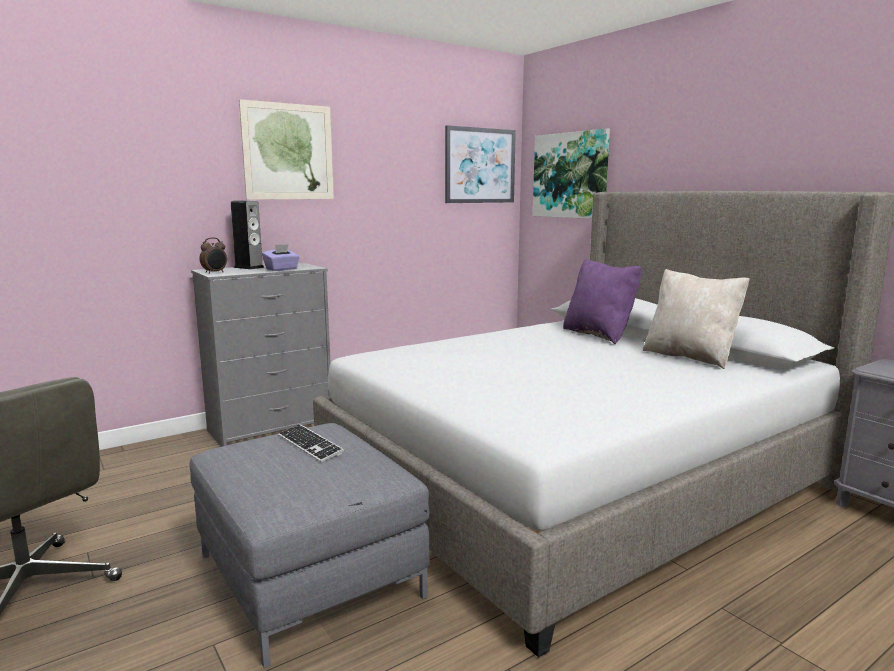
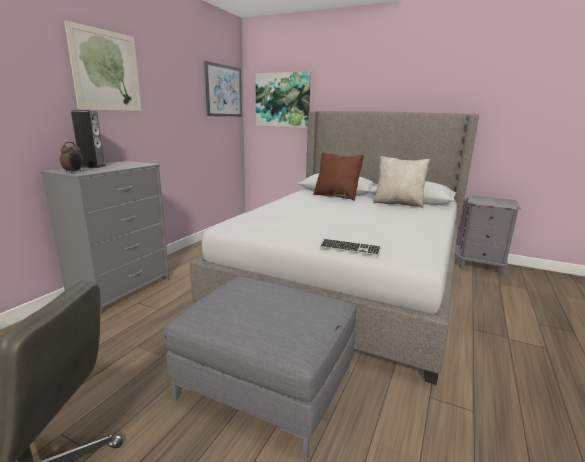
camera: 30 degrees left, 5 degrees up
purple tissue box [262,244,300,271] -> none
keyboard [278,424,344,462] -> keyboard moved to [320,239,381,256]
purple pillow [563,259,642,344] -> brown pillow [314,151,364,201]

